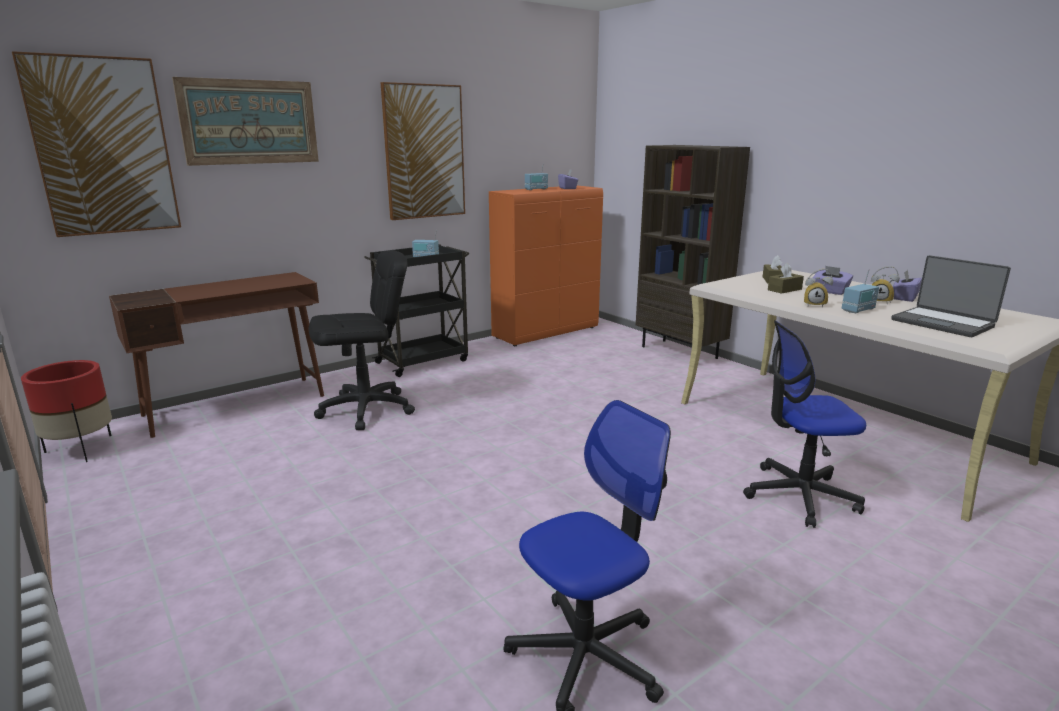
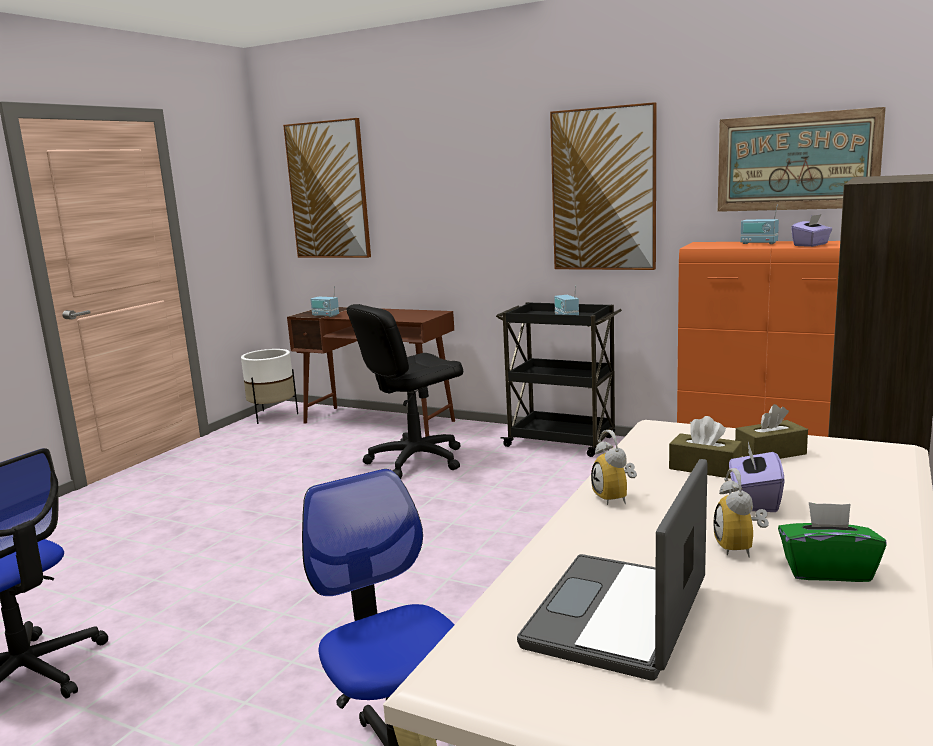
camera: 65 degrees right, 5 degrees down
red planter [21,360,112,462] -> white planter [241,349,298,424]
picture [172,77,319,166] -> picture moved to [718,107,886,212]
black office chair [309,250,415,430] -> black office chair turned 105 degrees clockwise [347,304,463,479]
radio [842,269,879,313] -> radio moved to [310,286,339,317]
purple tissue box [893,270,922,302] -> green tissue box [778,502,887,582]

